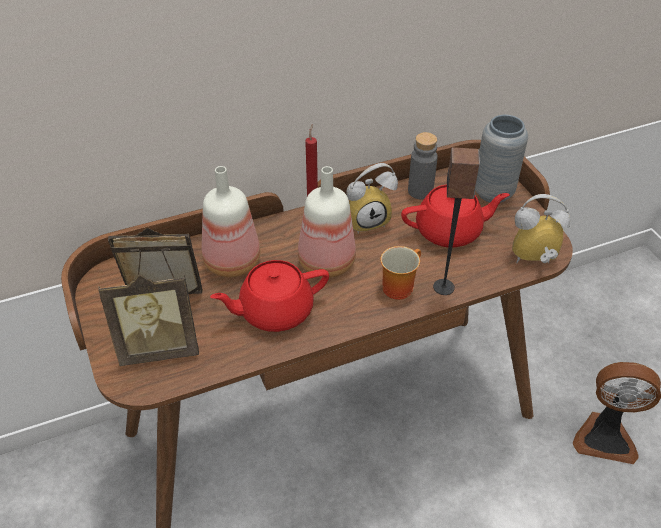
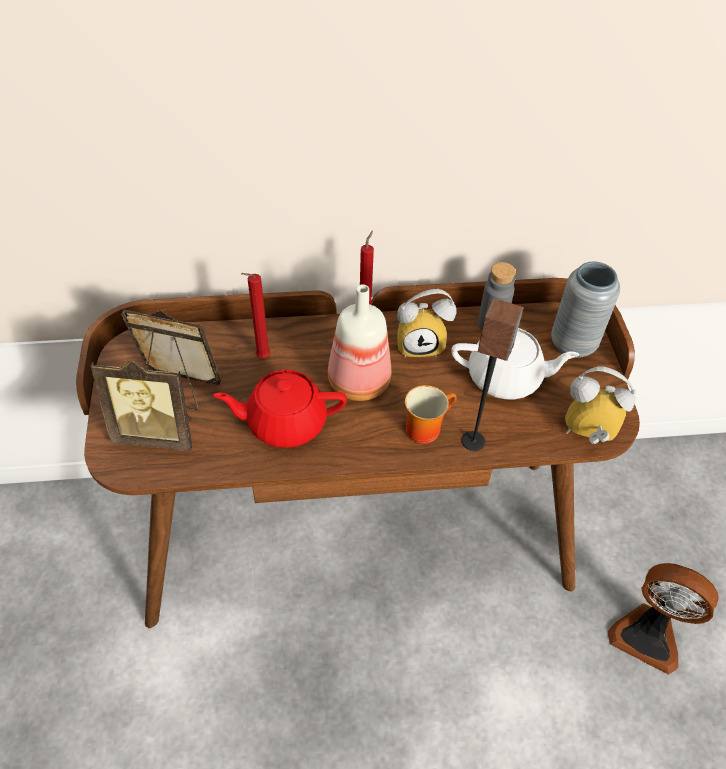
camera: 15 degrees right, 5 degrees up
bottle [202,166,261,277] -> red candle [241,273,271,358]
red teapot [401,185,510,247] -> white teapot [451,328,580,399]

